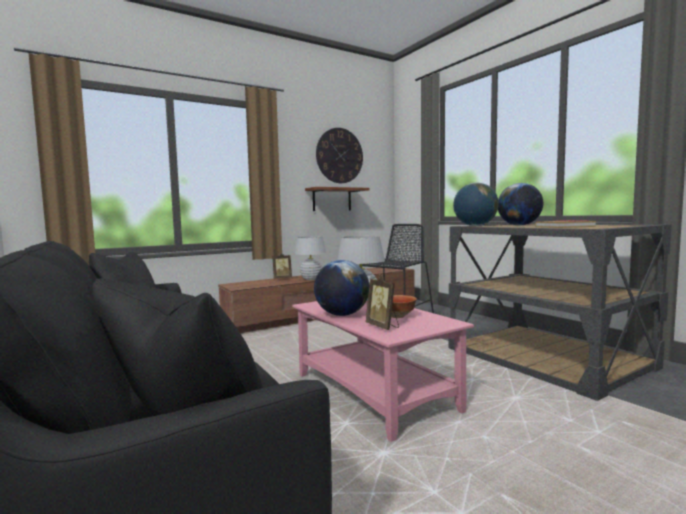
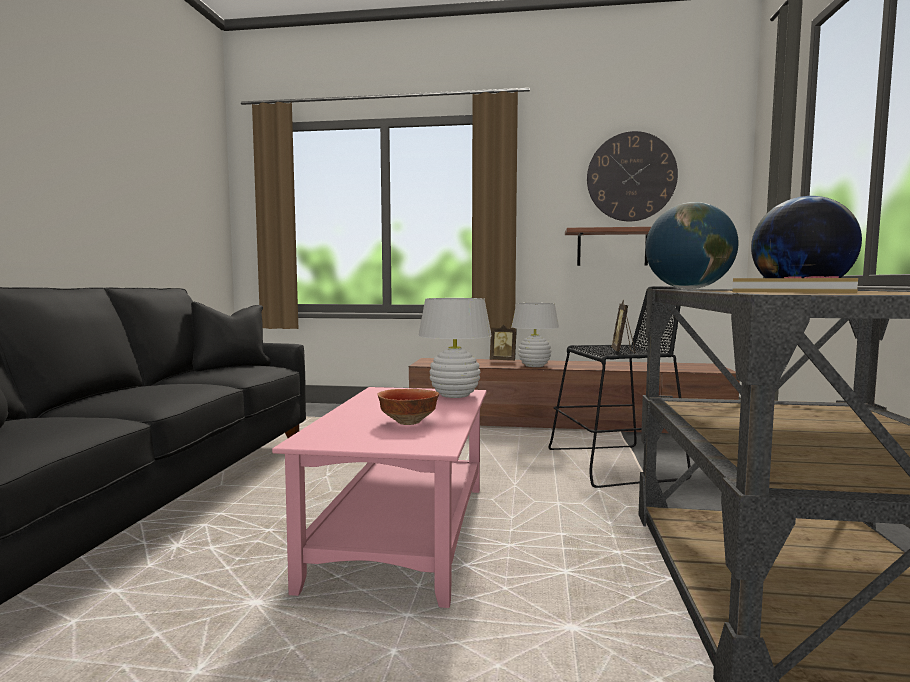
camera: 40 degrees right, 0 degrees up
globe [314,260,369,316] -> none
picture frame [366,276,399,330] -> picture frame moved to [612,299,635,353]

